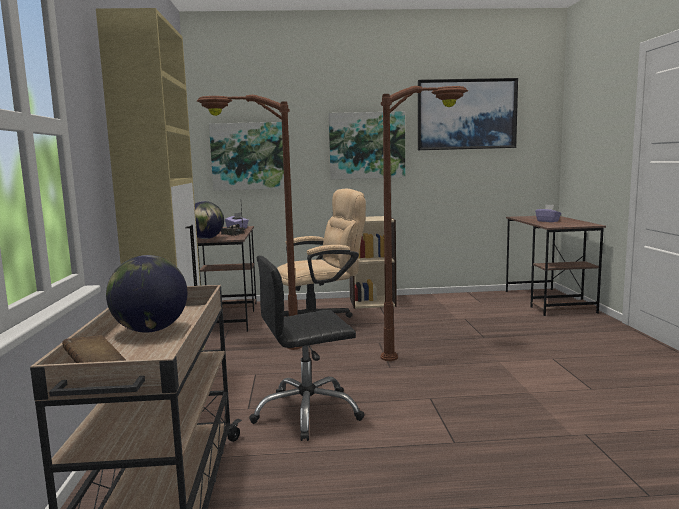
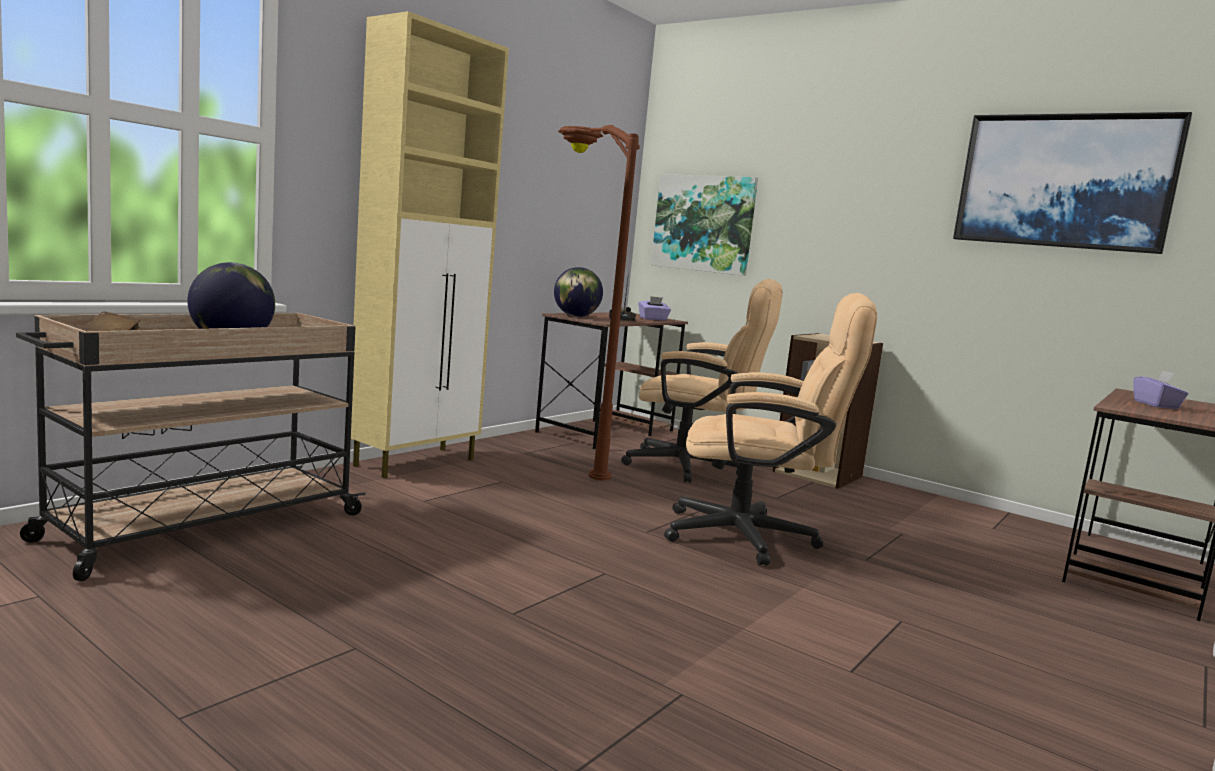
camera: 40 degrees right, 0 degrees up
black office chair [249,256,365,441] -> none
picture [329,111,405,179] -> none
brown floor lamp [381,86,468,361] -> beige office chair [664,293,877,566]

